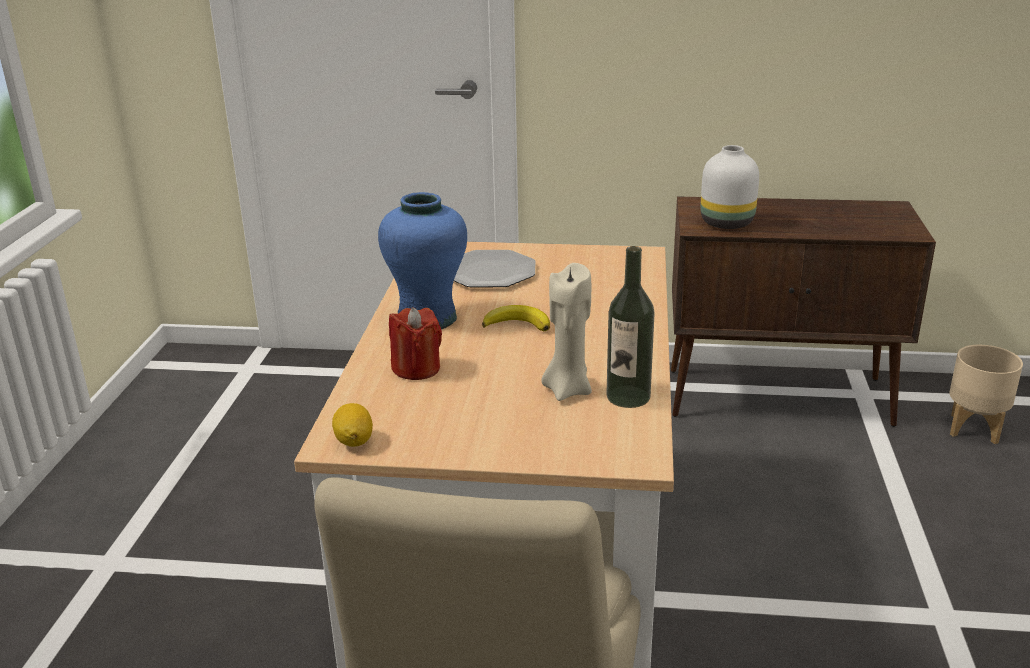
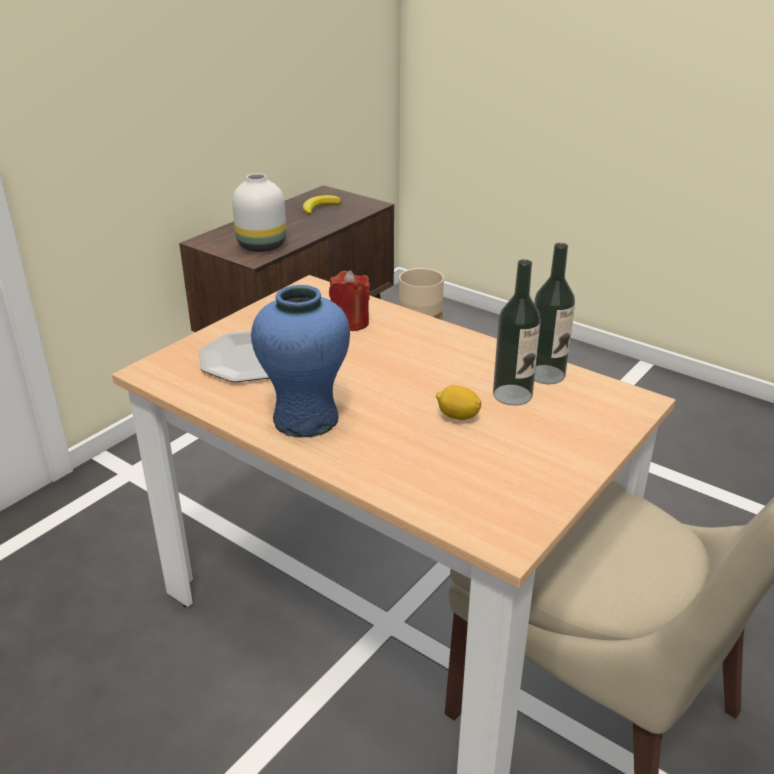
camera: 60 degrees left, 5 degrees up
lemon [332,403,373,447] -> lemon moved to [436,385,481,420]
red candle [389,307,442,380] -> red candle moved to [329,270,370,331]
banana [482,305,550,331] -> banana moved to [303,195,341,215]
beige candle [541,263,592,401] -> bottle [493,259,541,405]

